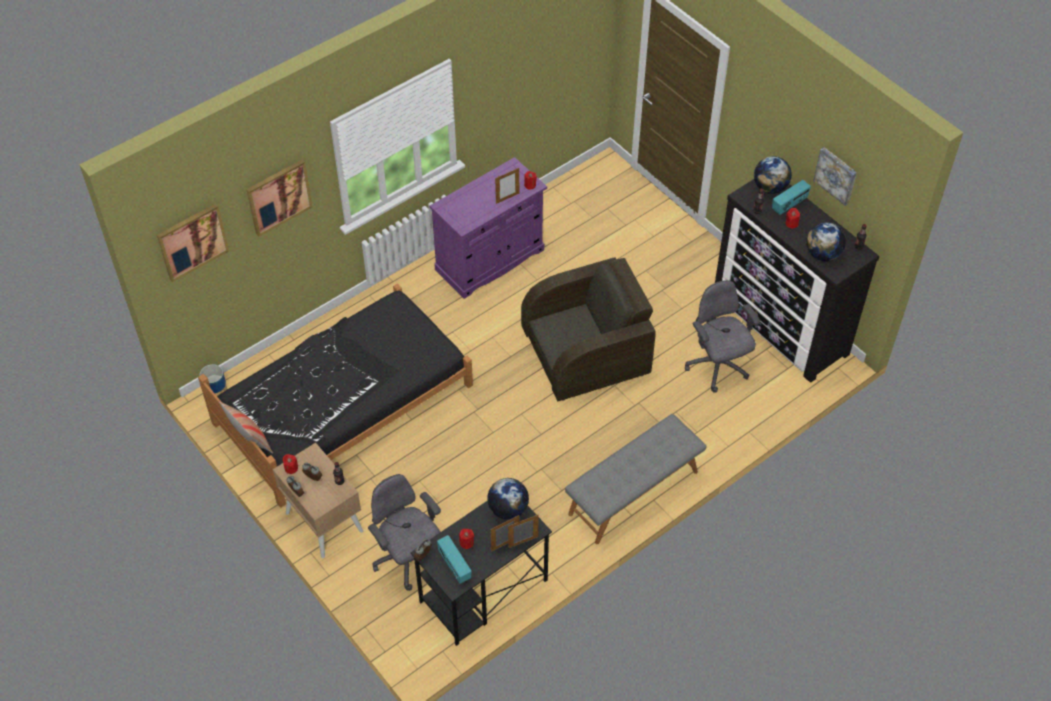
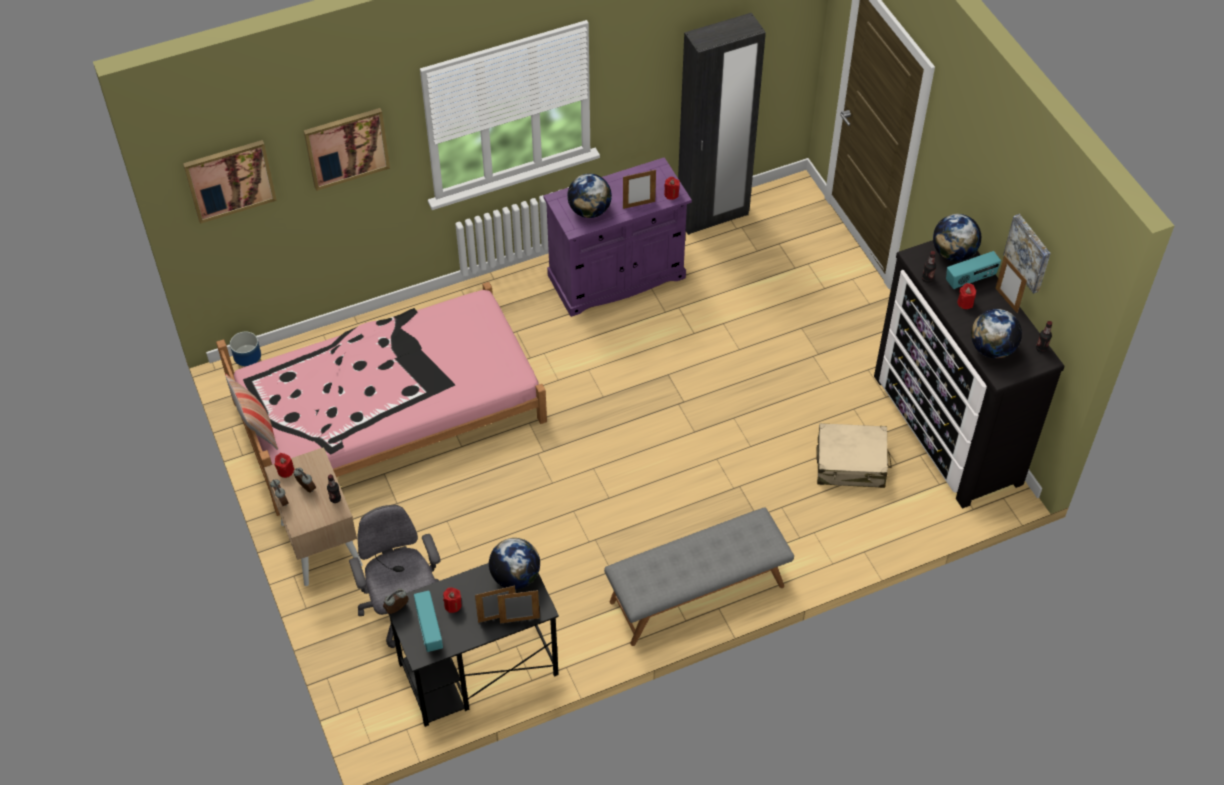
camera: 15 degrees right, 0 degrees up
black bed [198,284,473,508] -> pink bed [216,282,547,516]
brown armchair [521,257,656,401] -> none
grey office chair [685,280,760,393] -> beige suitcase [816,423,892,488]
none -> globe [567,174,612,218]
none -> black wardrobe [678,13,766,235]
none -> picture frame [995,255,1027,313]

